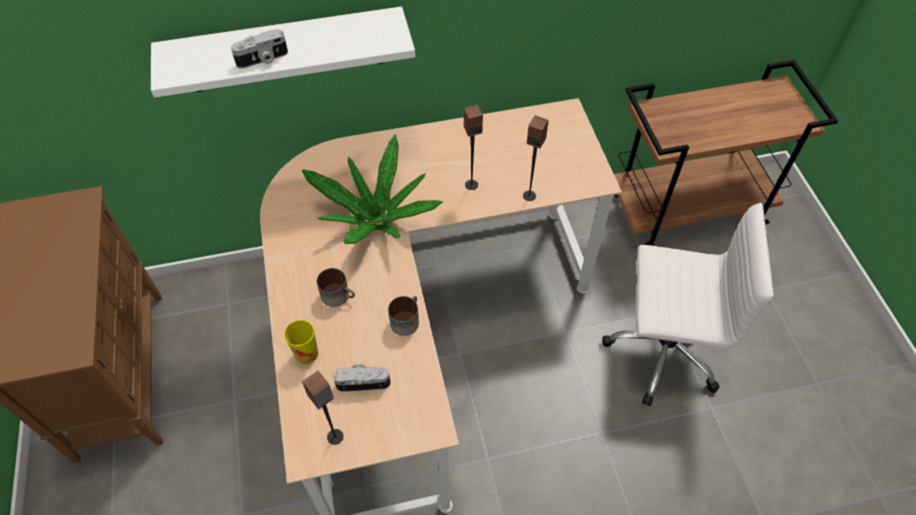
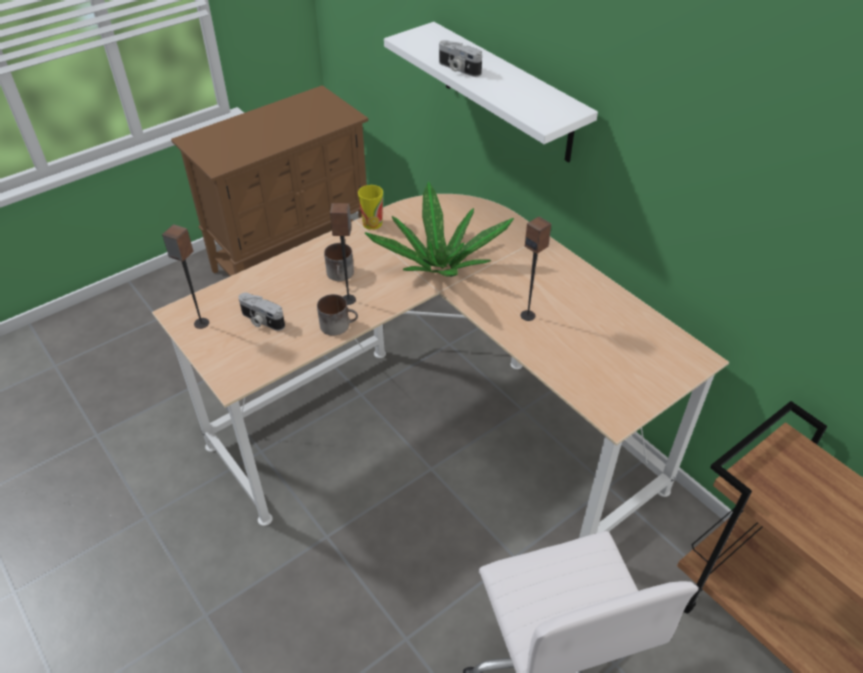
camera: 65 degrees right, 10 degrees down
cup [284,320,318,364] -> cup moved to [358,185,383,230]
camera [333,364,391,392] -> camera turned 150 degrees clockwise [238,293,285,331]
speaker [523,115,549,201] -> speaker moved to [330,203,356,305]

